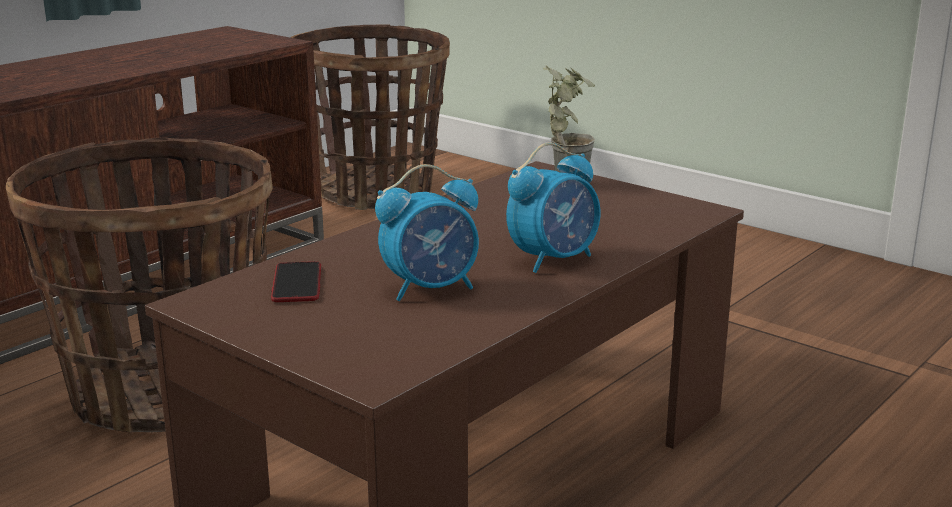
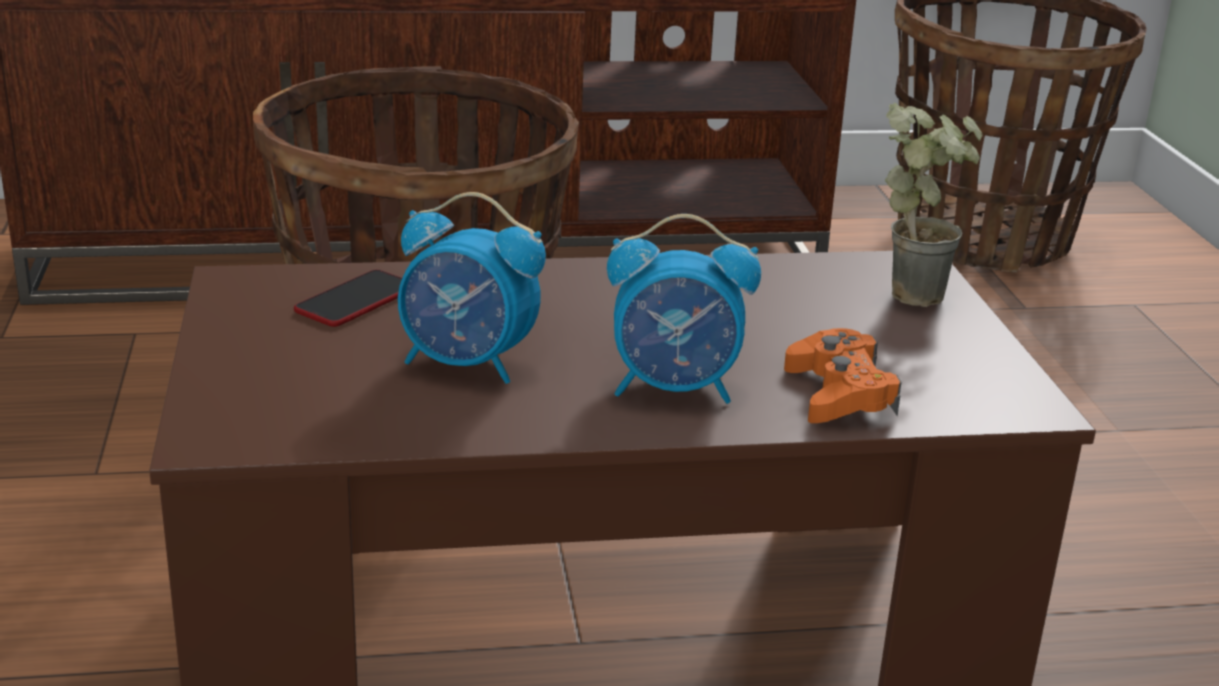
camera: 40 degrees right, 5 degrees up
none -> orange game controller [784,328,902,423]

